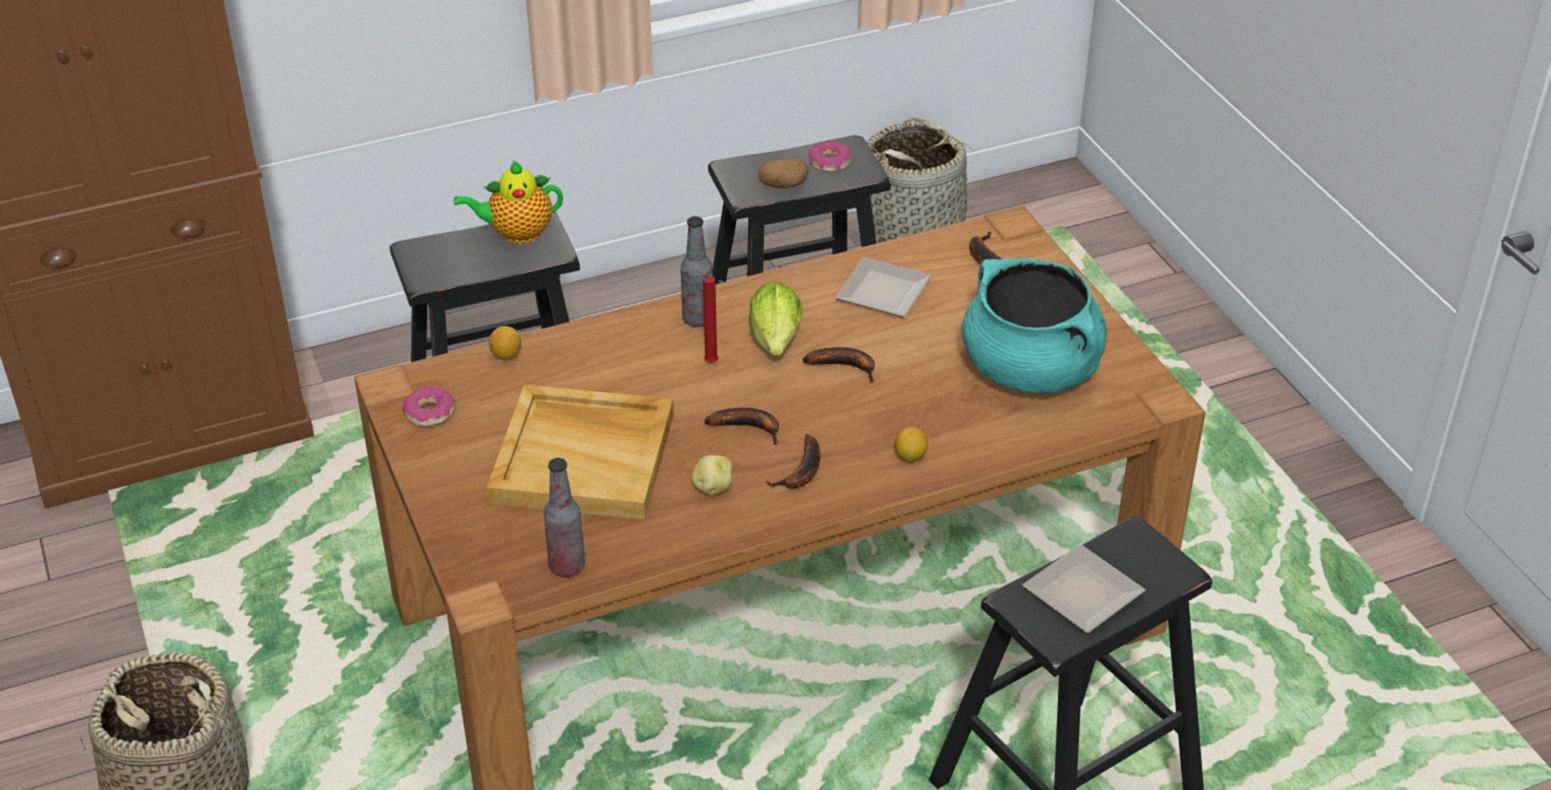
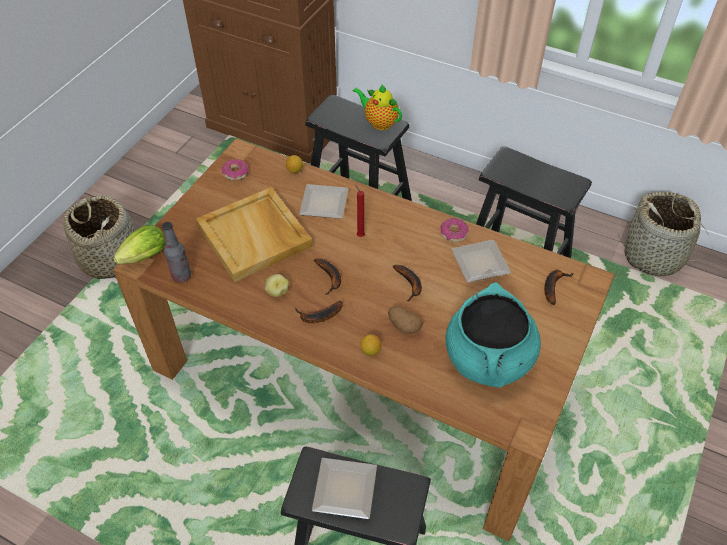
camera: 50 degrees right, 10 degrees up
bottle [681,216,713,327] -> none
lettuce [749,281,802,355] -> lettuce moved to [113,225,166,264]
potato [758,158,809,188] -> potato moved to [388,306,423,334]
donut [809,141,851,172] -> donut moved to [440,218,469,242]
none -> plate [299,184,349,219]

